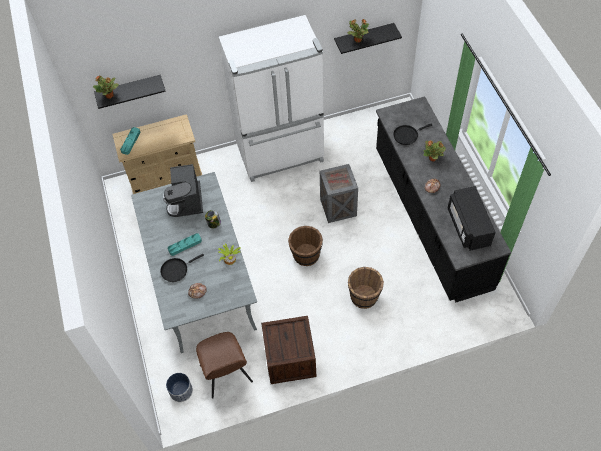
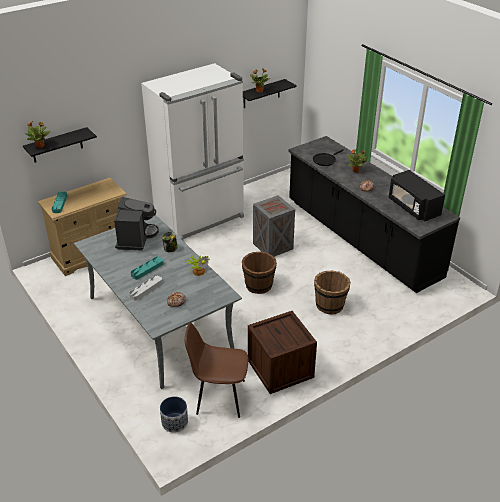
camera: 20 degrees left, 20 degrees down
black frying pan [160,254,204,282] -> grey tray [129,275,162,300]
coffee machine [163,164,203,217] -> coffee machine turned 150 degrees counterclockwise [114,197,159,250]
brown chair [196,332,253,399] -> brown chair turned 135 degrees clockwise [185,322,248,418]

